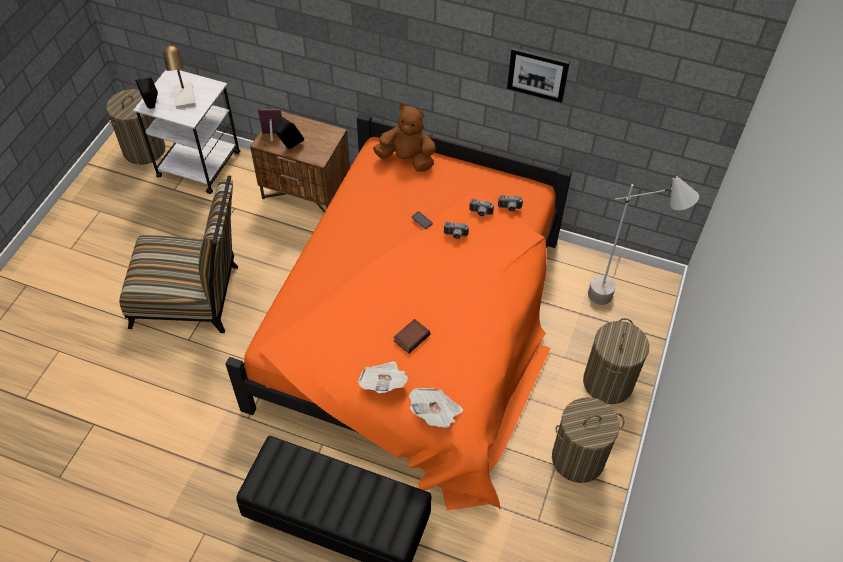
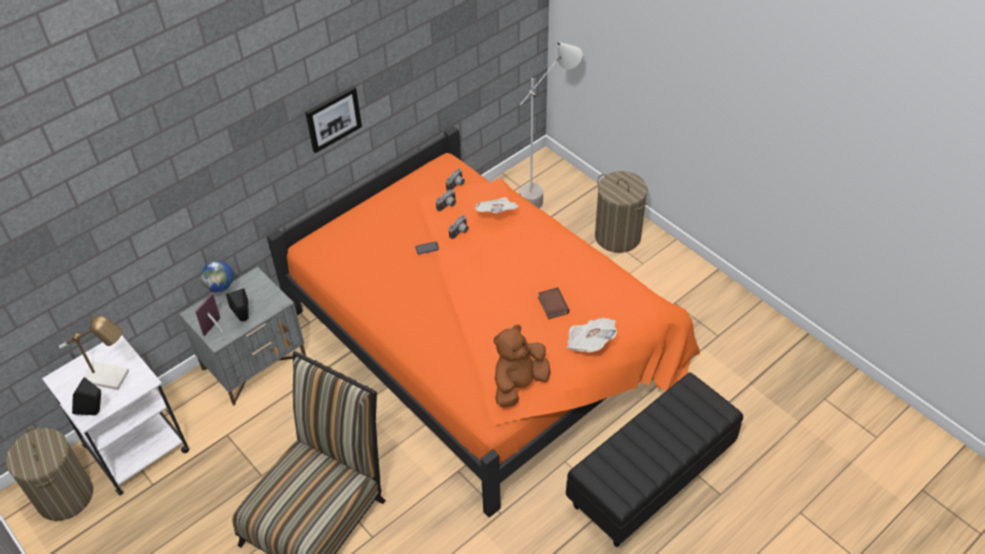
camera: 60 degrees left, 5 degrees down
brown nightstand [250,111,350,213] -> grey nightstand [179,267,306,406]
brown plush toy [373,103,436,172] -> brown plush toy moved to [494,325,551,407]
newspaper [409,388,463,428] -> newspaper moved to [475,197,519,213]
picture [507,47,570,103] -> picture moved to [305,86,362,153]
laundry basket [552,397,624,483] -> none
none -> globe [201,260,234,298]

